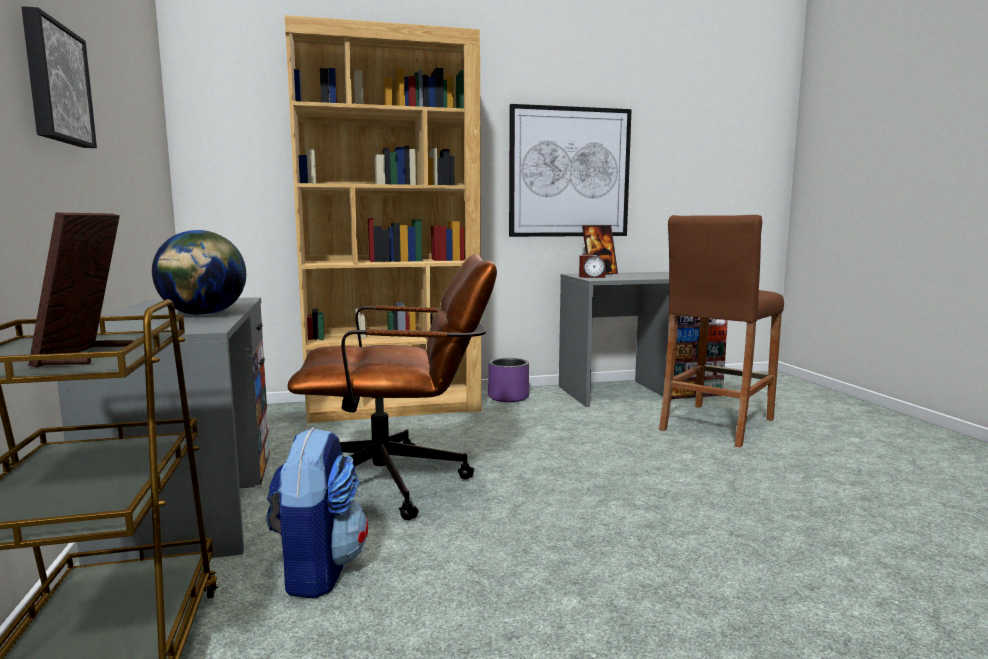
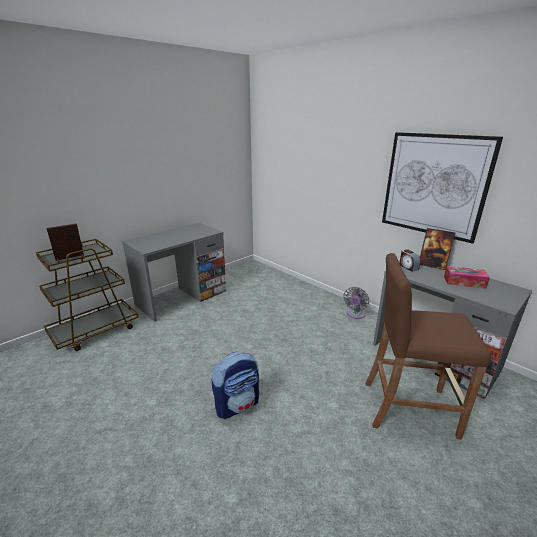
camera: 60 degrees right, 15 degrees up
picture [21,6,97,148] -> none
globe [152,230,246,315] -> none
backpack [266,427,368,599] -> backpack moved to [211,351,259,419]
brown bookcase [284,15,481,423] -> none
brown office chair [287,254,497,520] -> none
purple planter [488,358,529,402] -> grey fan [344,287,369,319]
none -> tissue box [444,266,490,289]

